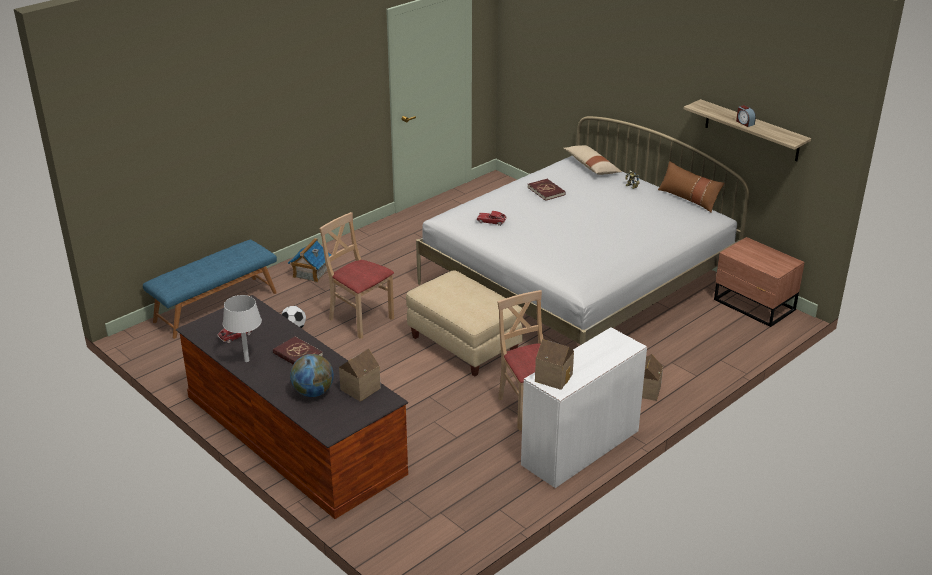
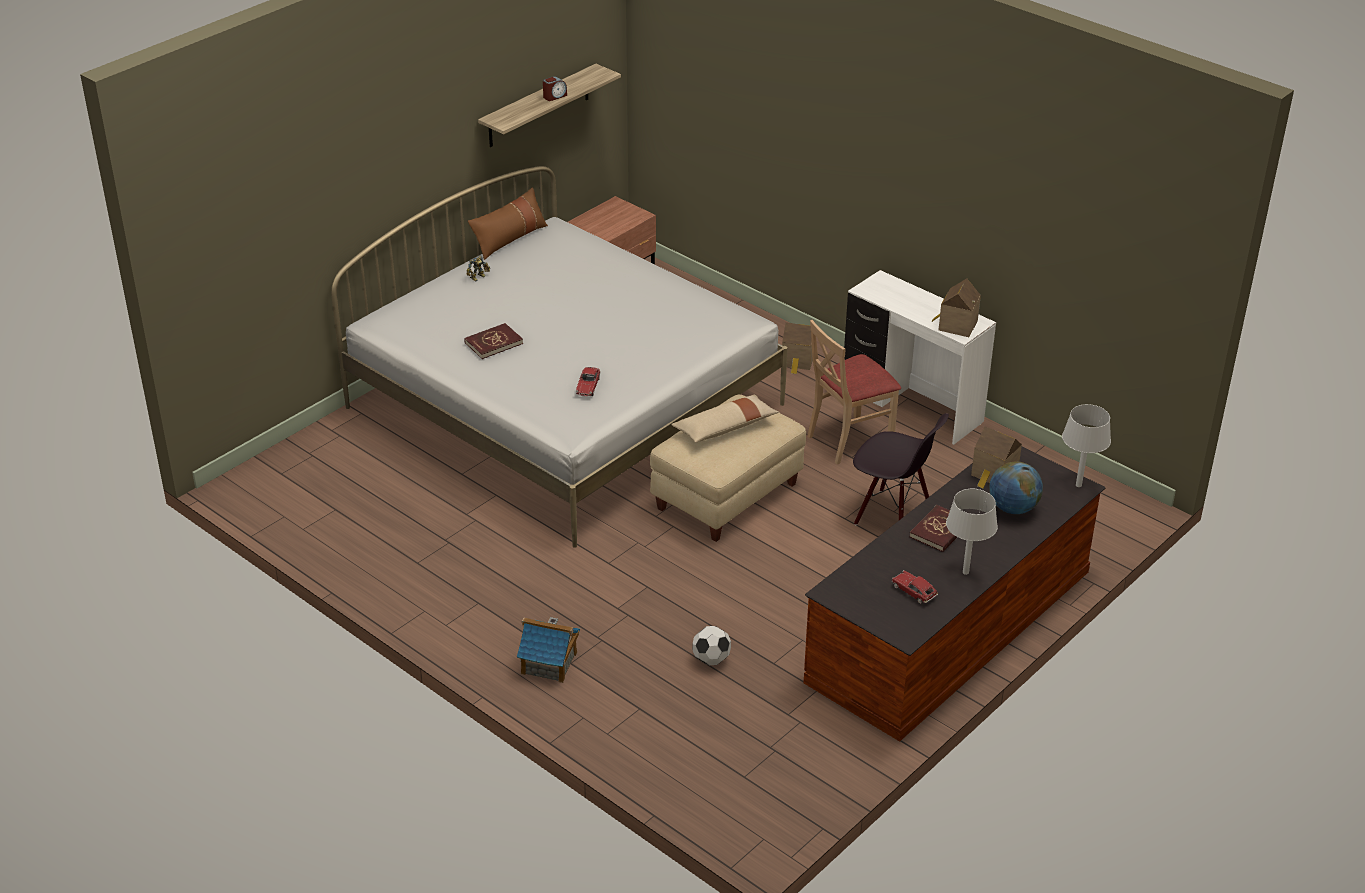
camera: 95 degrees left, 5 degrees up
blue bench [143,240,277,339] -> none
beige chair [319,212,394,339] -> none
beige pillow [564,145,622,175] -> beige pillow moved to [671,395,779,443]
none -> black chair [853,413,949,525]
none -> grey table lamp [1062,404,1111,487]

